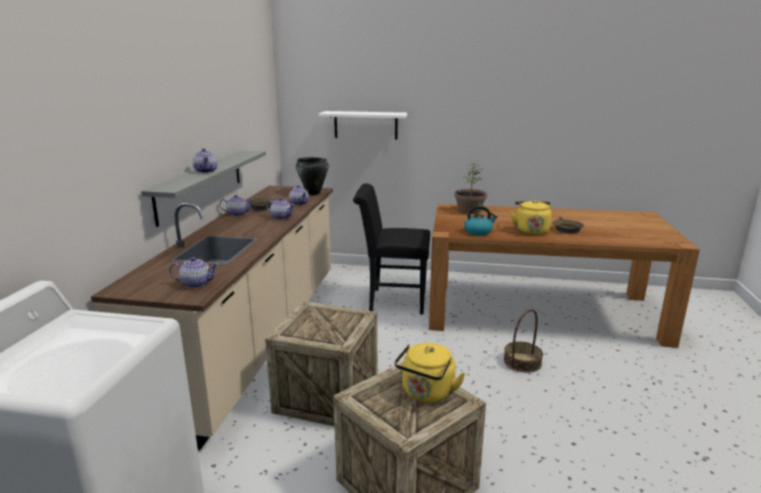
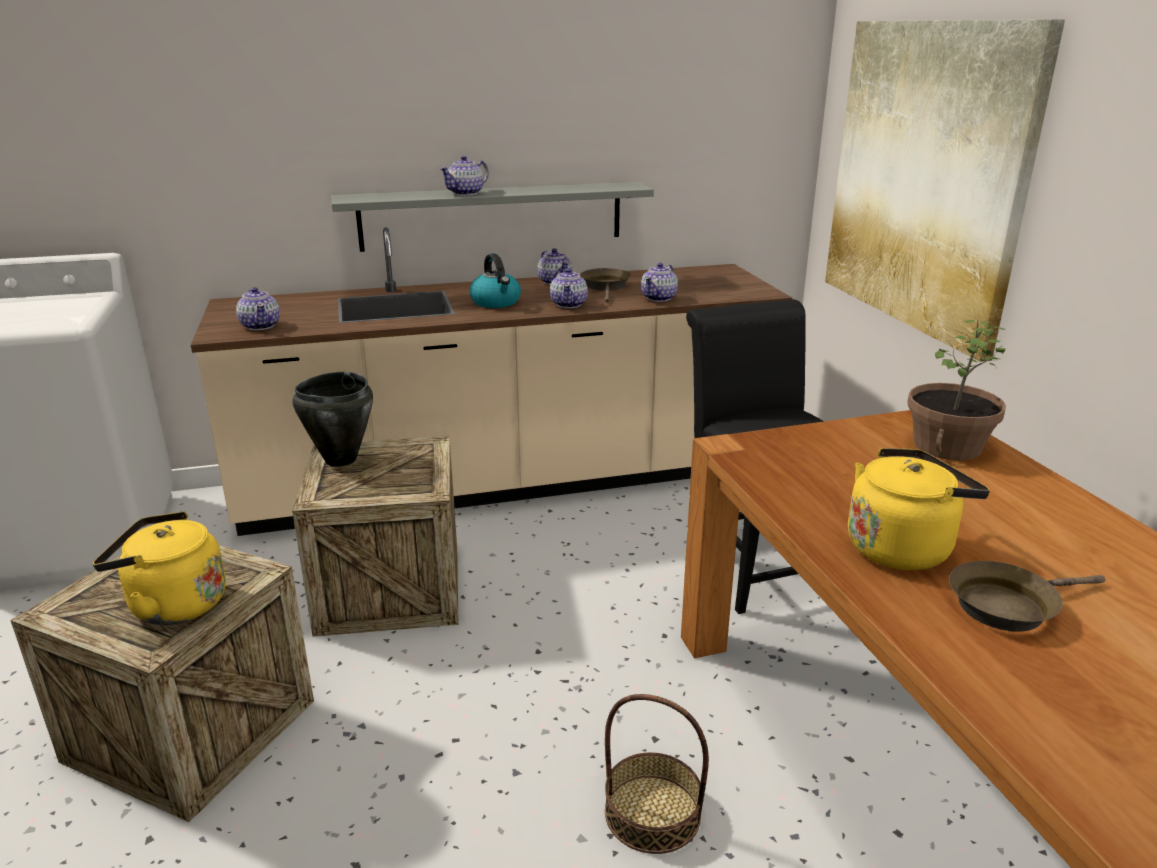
camera: 65 degrees right, 5 degrees up
black cooking pot [296,157,329,195] -> black cooking pot moved to [293,372,373,467]
white shelf [319,111,408,140] -> picture [825,19,1065,362]
kettle [464,206,498,236] -> kettle moved to [469,253,521,308]

